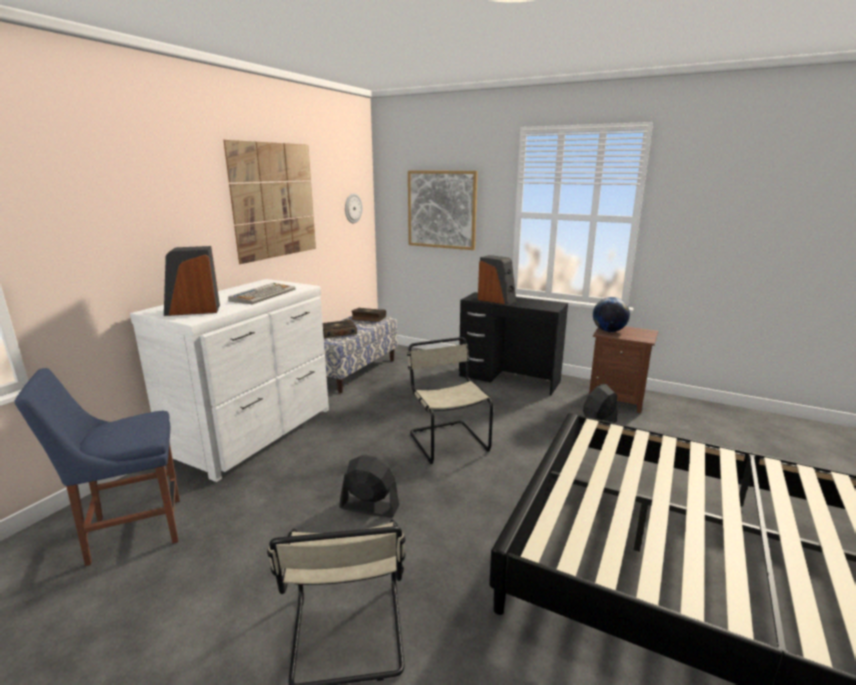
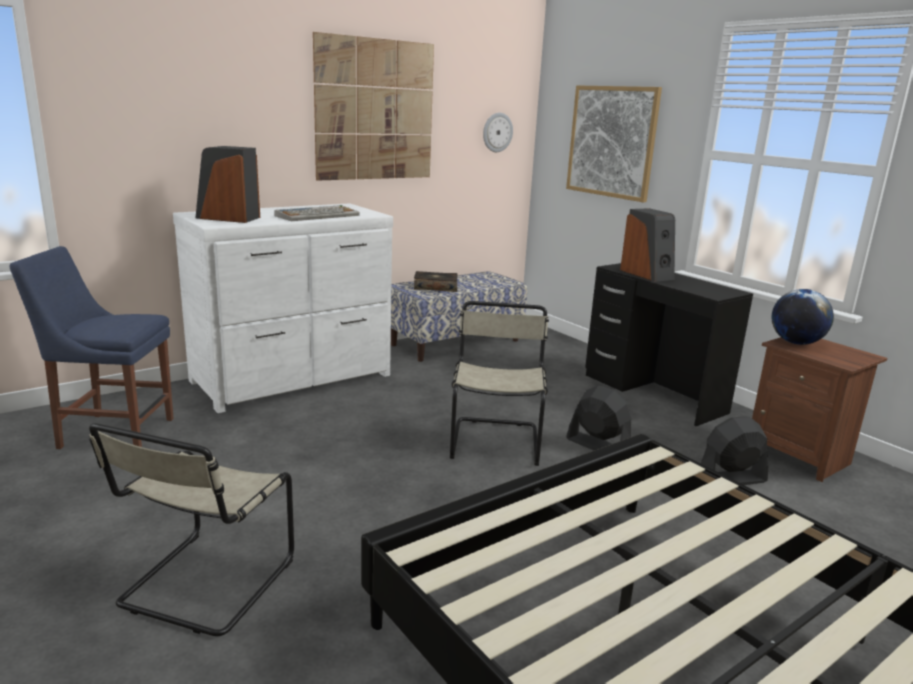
camera: 25 degrees right, 0 degrees up
black fan [339,455,399,518] -> black fan moved to [566,386,631,450]
book [351,308,386,322] -> none

